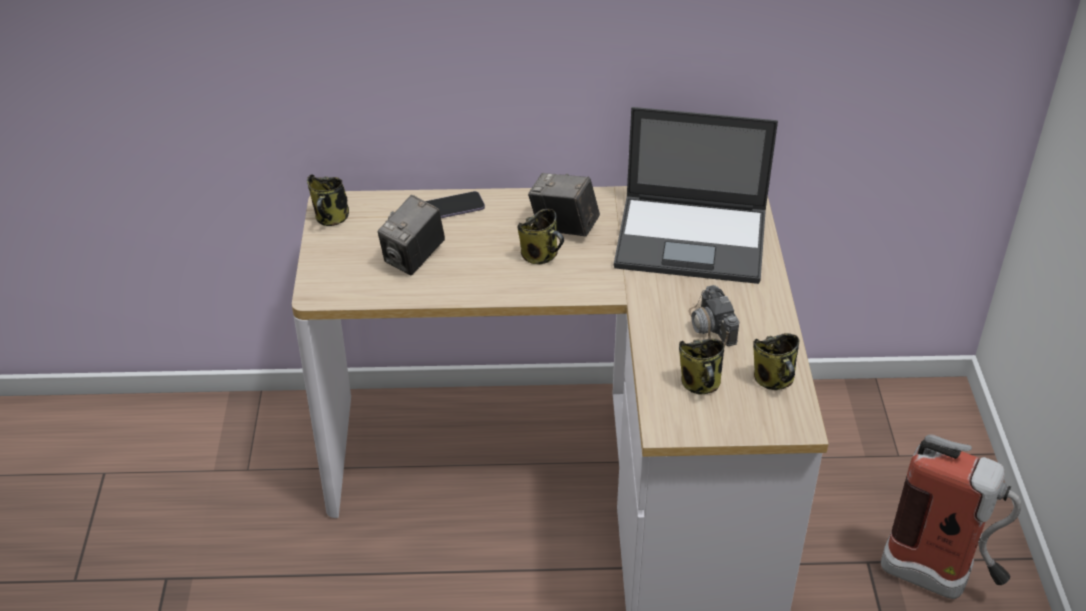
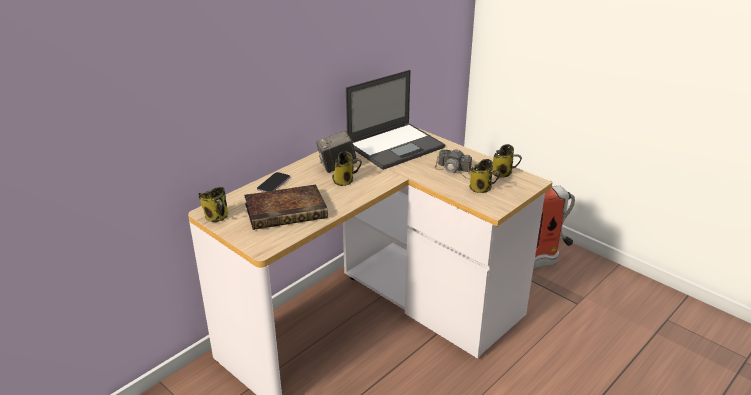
camera: 45 degrees left, 10 degrees down
camera [378,195,445,275] -> book [244,185,328,230]

